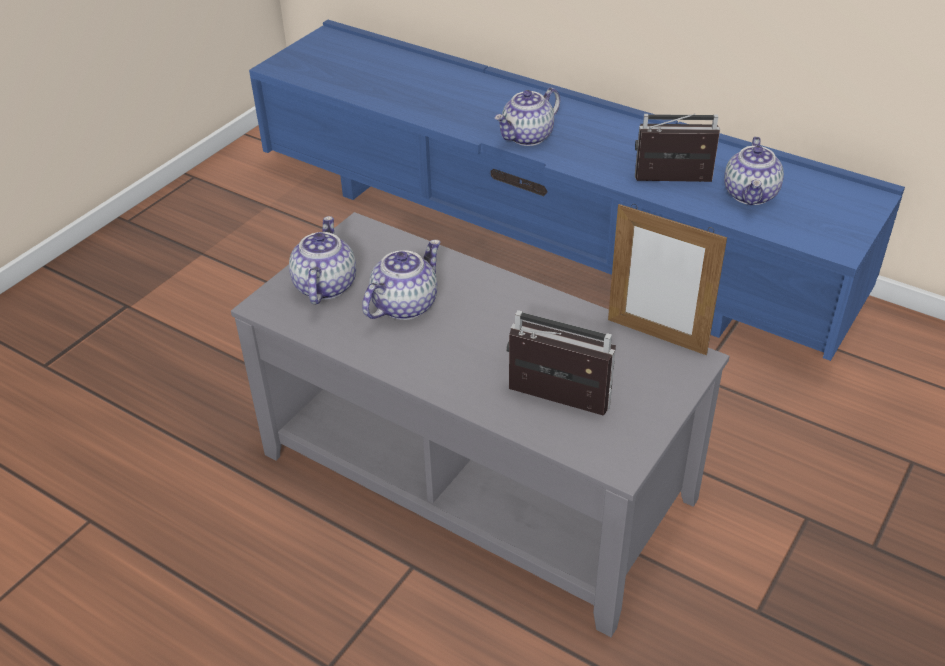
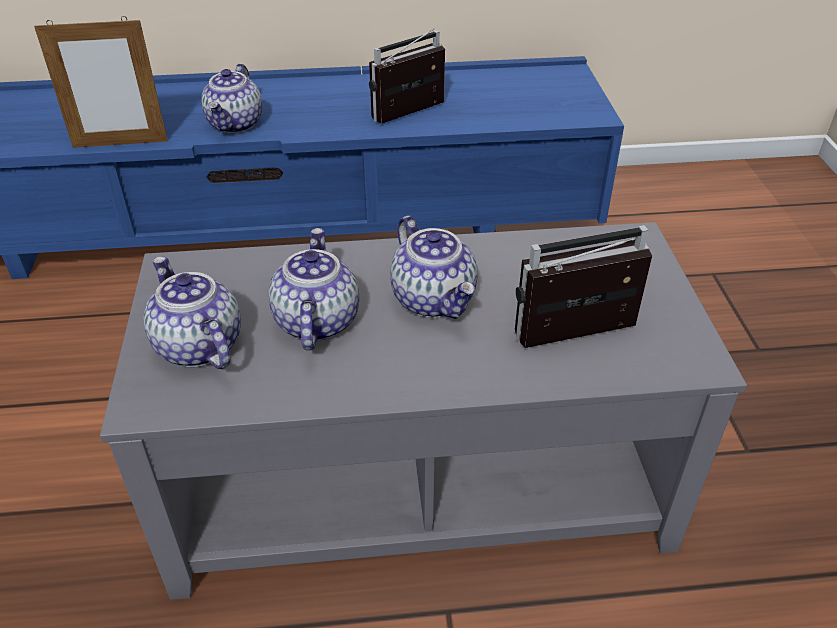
camera: 40 degrees left, 0 degrees up
picture frame [608,204,727,355] -> picture frame moved to [34,16,168,148]
teapot [724,136,784,205] -> teapot moved to [390,216,478,319]

